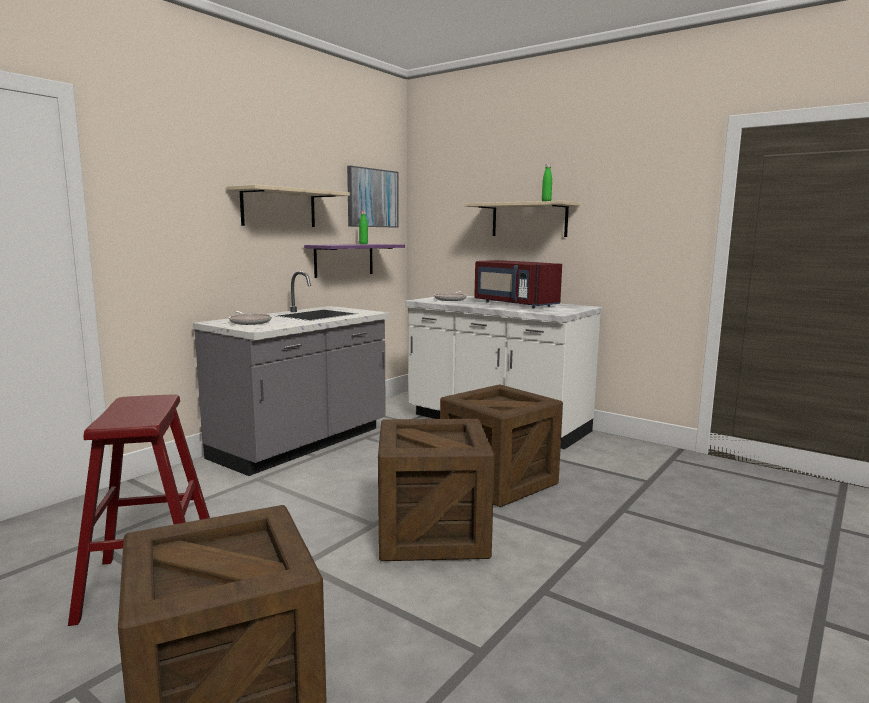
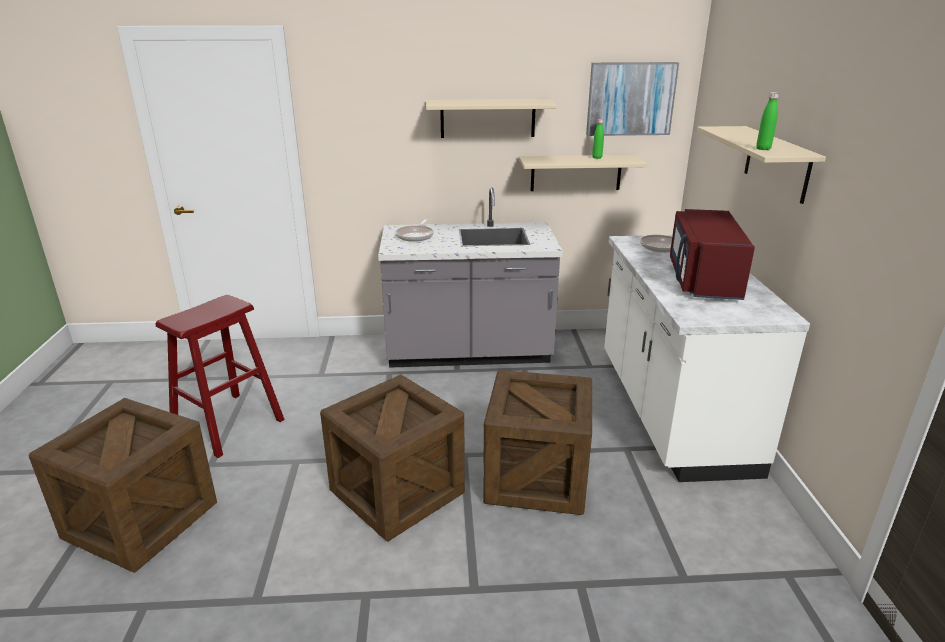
camera: 50 degrees right, 15 degrees up
purple shelf [304,244,405,278] -> beige shelf [519,155,648,191]

